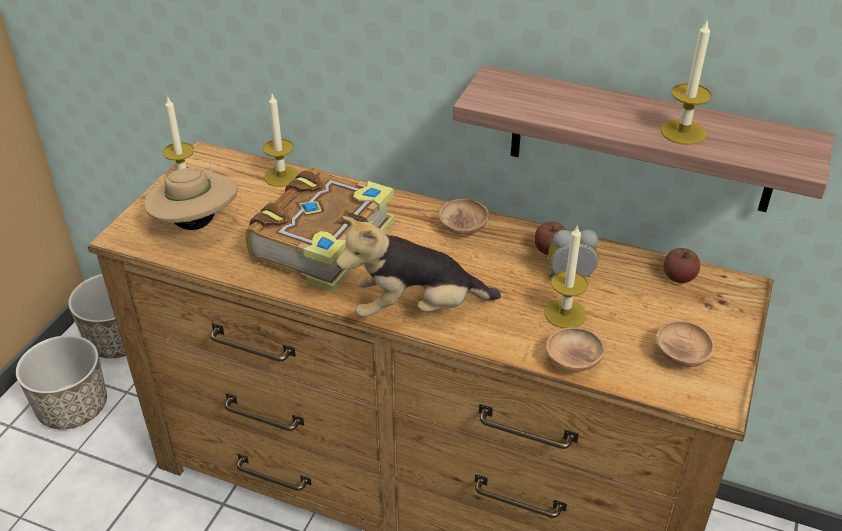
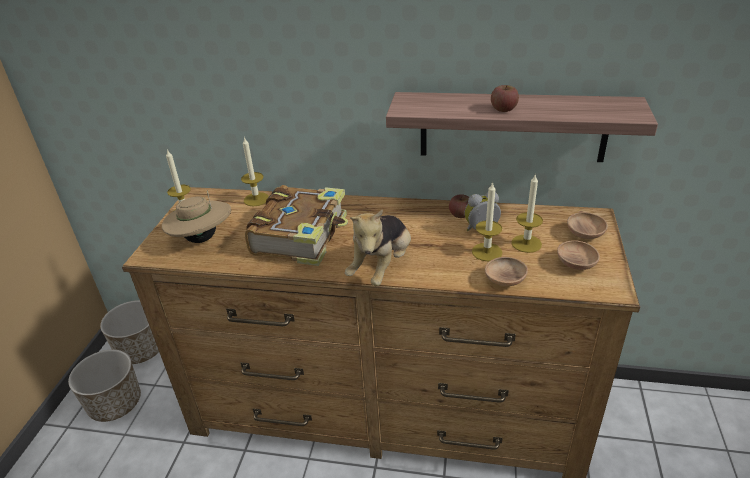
camera: 10 degrees left, 5 degrees down
plush toy [336,216,501,317] -> plush toy turned 45 degrees counterclockwise [345,210,411,286]
brown bowl [439,199,489,235] -> brown bowl moved to [567,212,608,239]
candle [661,19,712,145] -> candle moved to [511,173,543,253]
apple [663,248,700,283] -> apple moved to [491,85,519,112]

